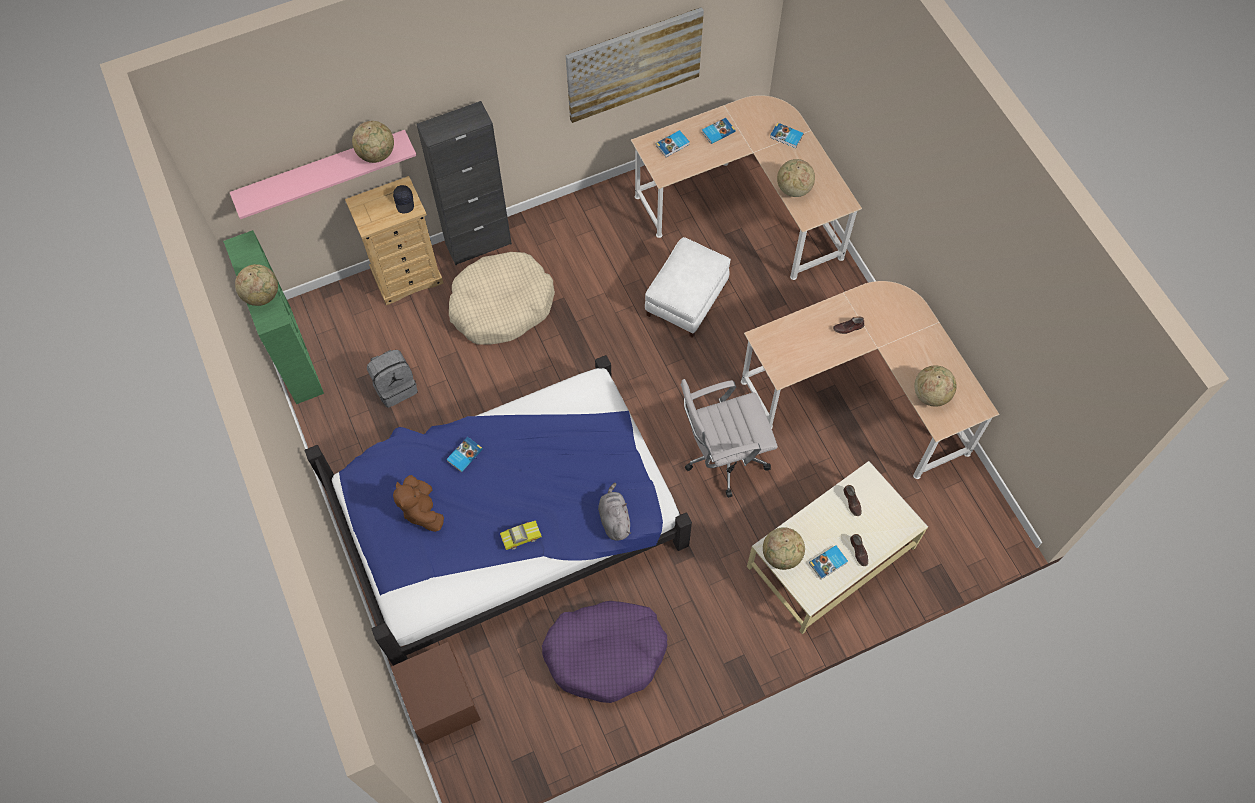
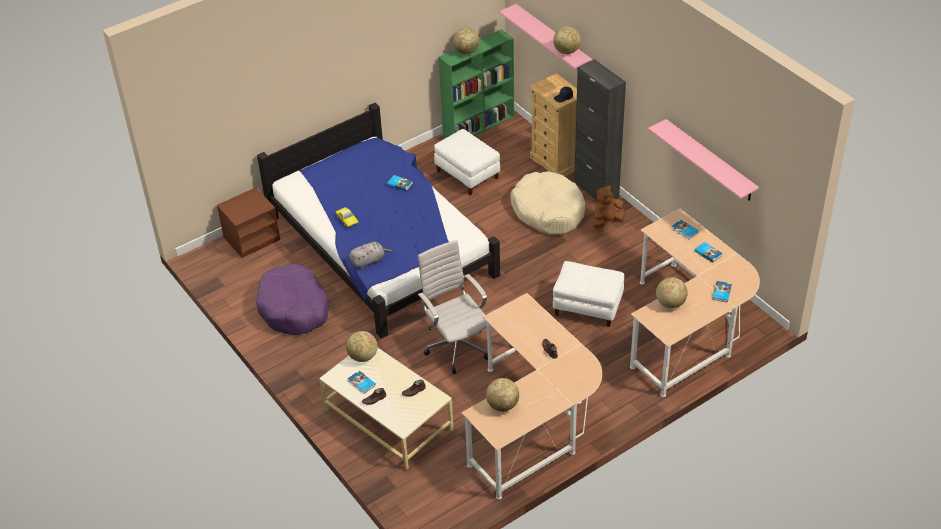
camera: 80 degrees right, 20 degrees down
grey backpack [367,350,418,408] -> white ottoman [434,129,500,195]
brown plush toy [393,475,444,532] -> brown plush toy moved to [593,186,625,229]
picture [566,7,704,123] -> pink shelf [648,119,759,201]

